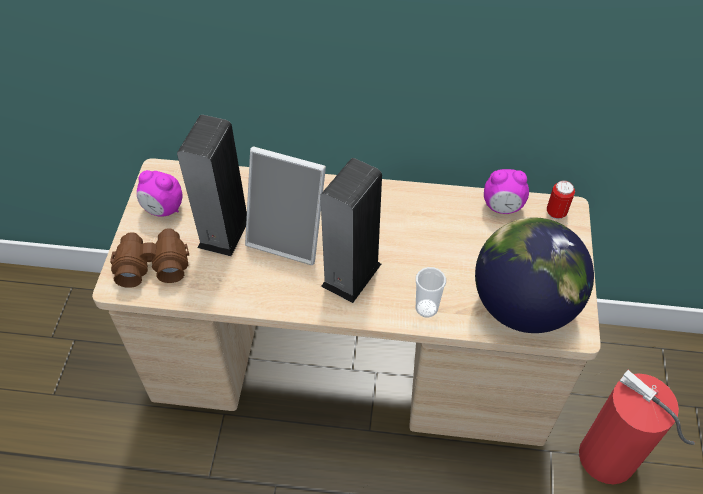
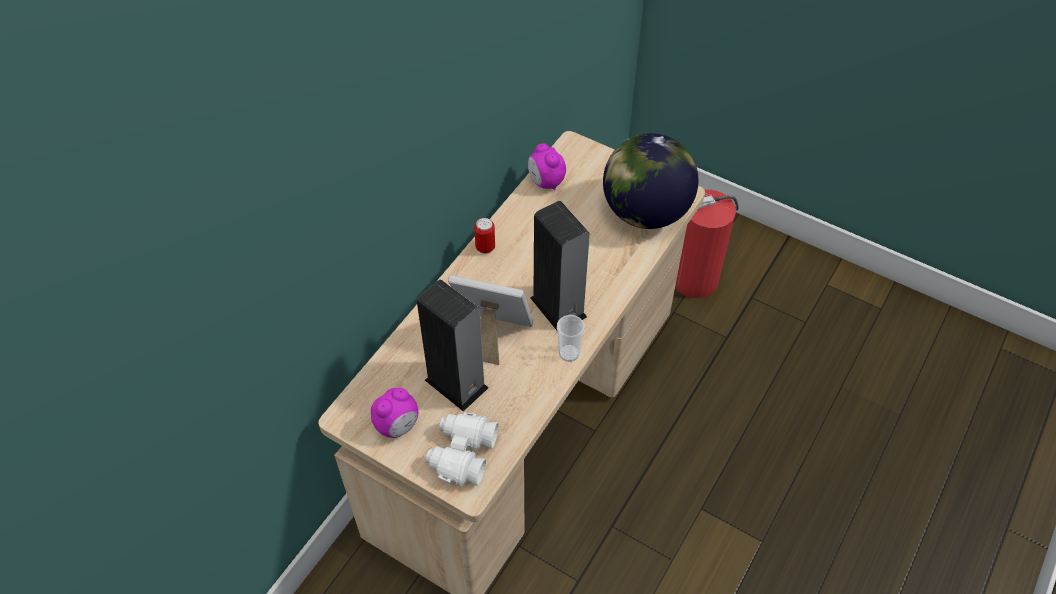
camera: 65 degrees left, 0 degrees up
brown binoculars [110,228,189,288] -> white binoculars [426,413,498,486]
picture frame [245,147,326,265] -> picture frame turned 120 degrees counterclockwise [448,275,533,365]
cup [416,267,446,318] -> cup moved to [557,315,585,362]
alarm clock [484,169,529,214] -> alarm clock turned 120 degrees clockwise [528,143,566,190]
can [547,180,575,219] -> can moved to [474,218,495,254]

